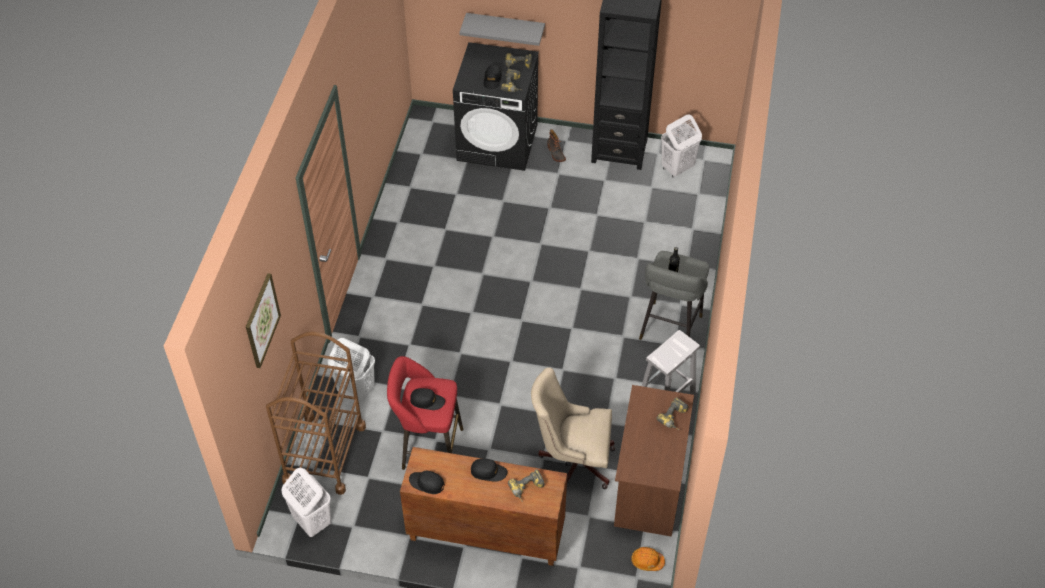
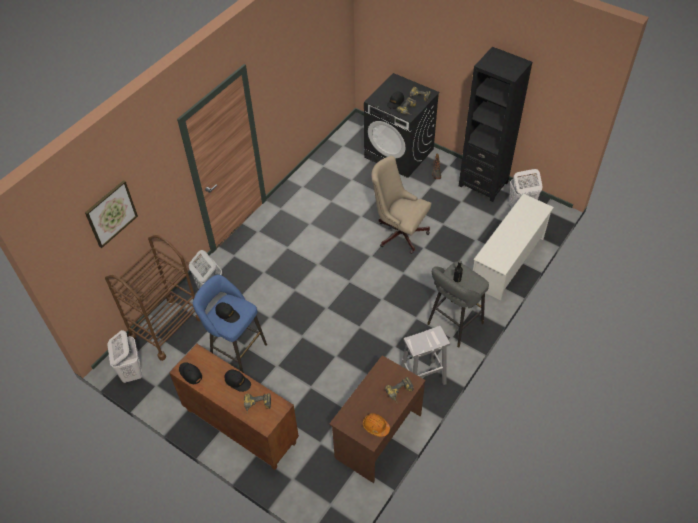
camera: 25 degrees right, 0 degrees up
red stool [387,356,463,470] -> blue stool [193,275,267,373]
grey shelf [459,13,545,46] -> none
beige office chair [531,368,615,489] -> beige office chair moved to [371,156,431,254]
orange hard hat [631,547,665,571] -> orange hard hat moved to [363,413,390,437]
none -> white shoe rack [473,194,554,301]

